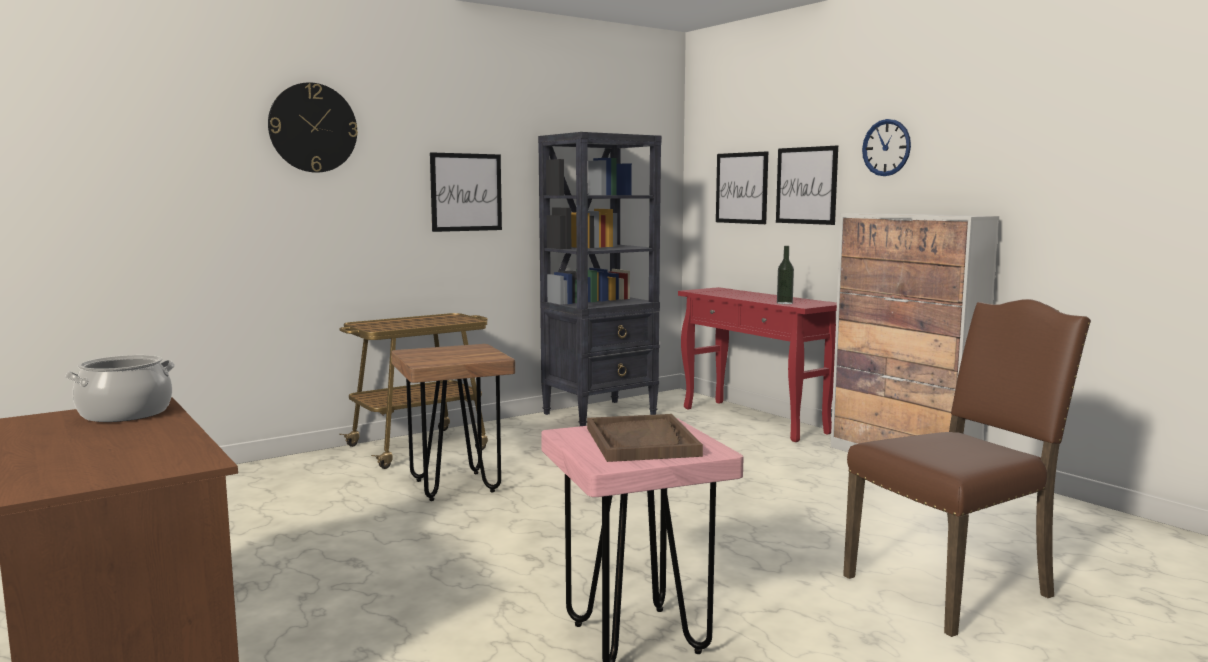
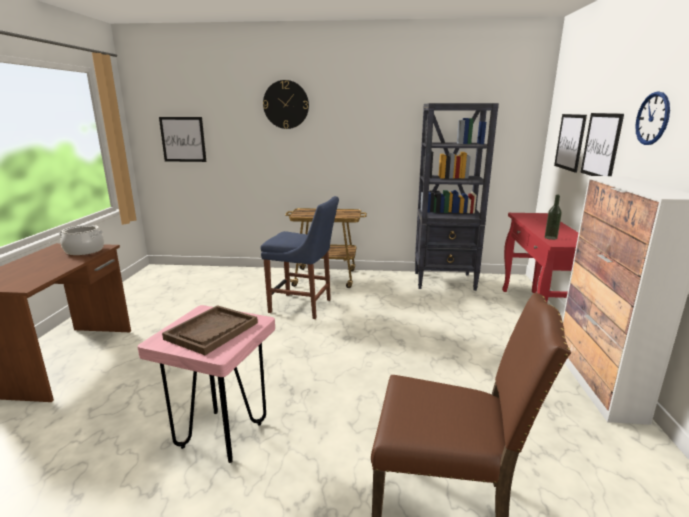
camera: 40 degrees right, 10 degrees up
brown stool [391,344,515,501] -> blue chair [261,196,339,319]
picture [430,152,502,232] -> picture moved to [159,117,207,162]

